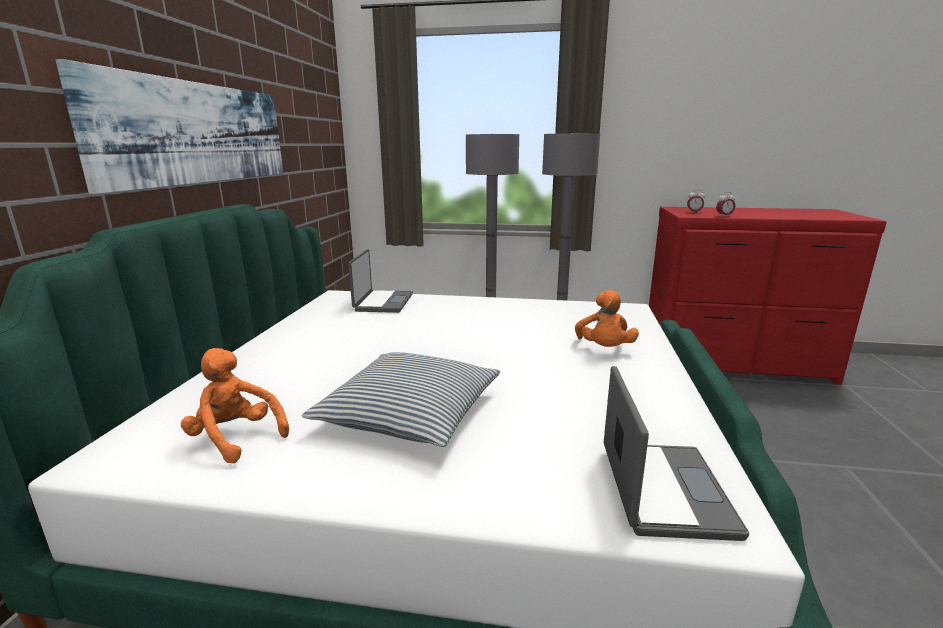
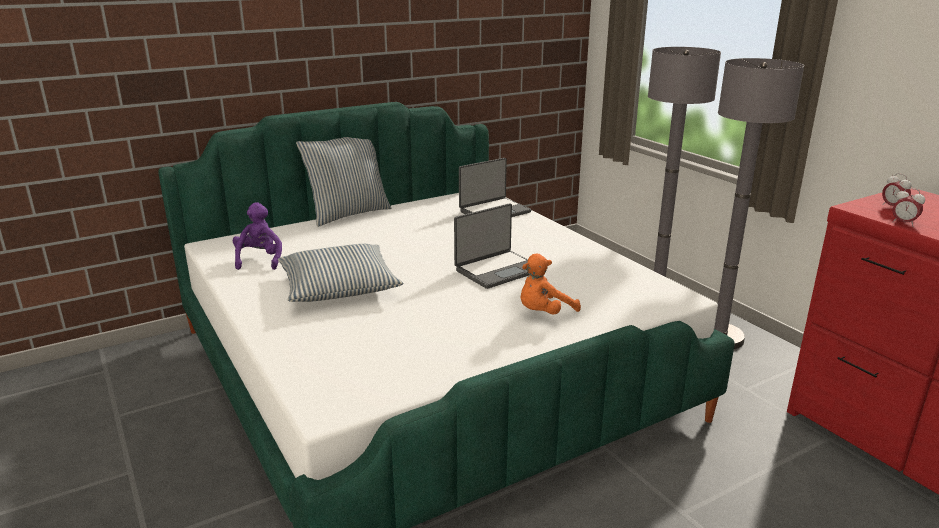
camera: 50 degrees right, 5 degrees up
picture [56,59,283,194] -> none
orange plush toy [181,348,289,463] -> purple plush toy [233,202,282,270]
laptop [604,366,749,541] -> laptop moved to [454,203,529,289]
none -> pillow [296,137,392,227]

